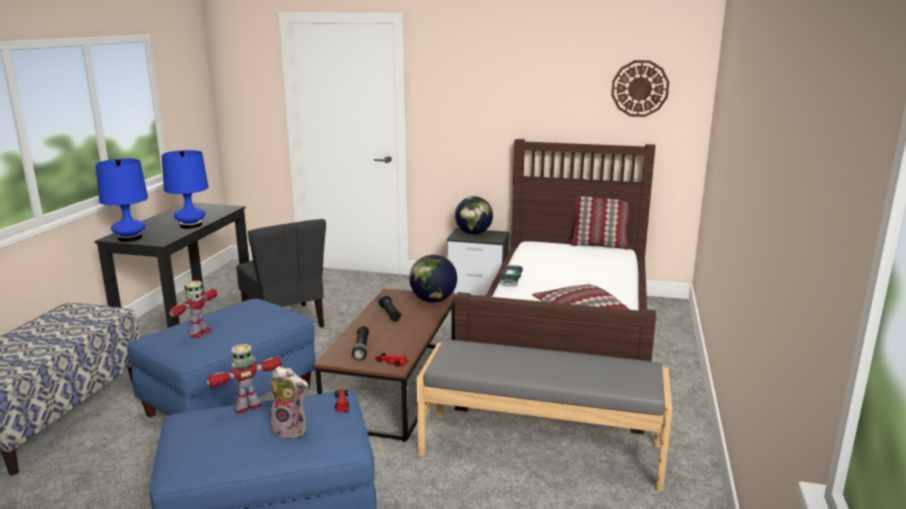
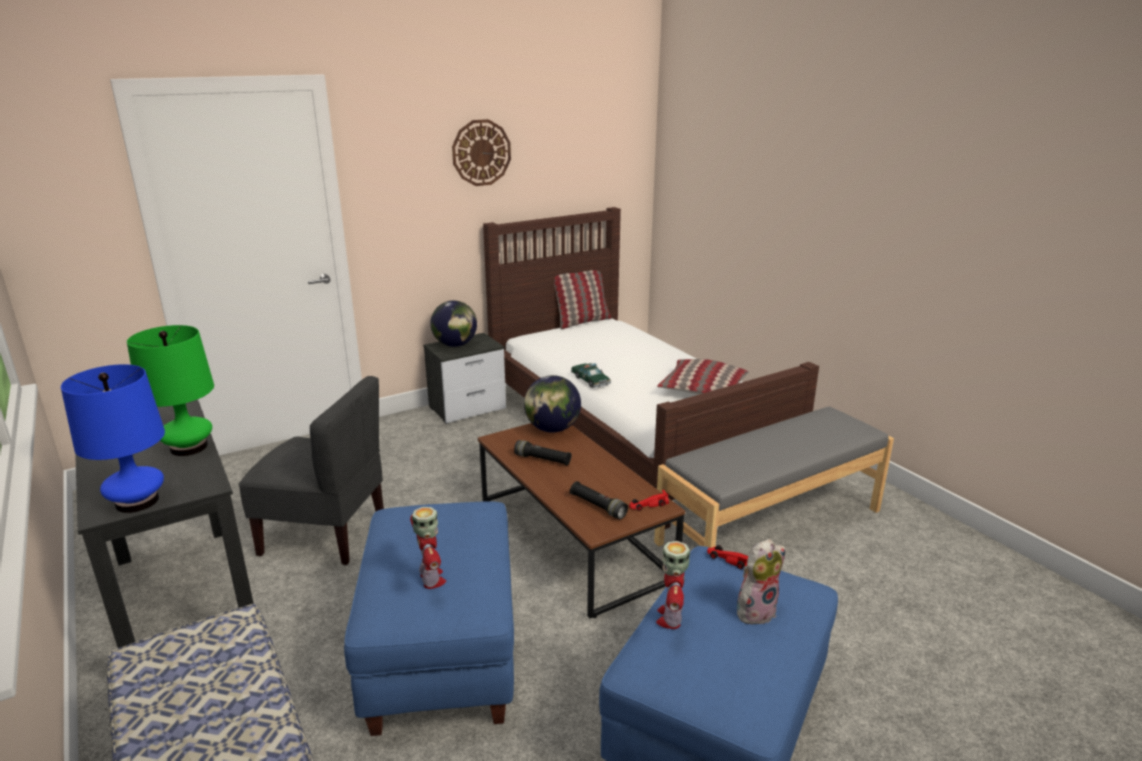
camera: 45 degrees left, 5 degrees up
blue table lamp [162,150,209,229] -> green table lamp [127,325,214,456]
wall clock [611,60,669,117] -> wall clock moved to [452,119,511,186]

